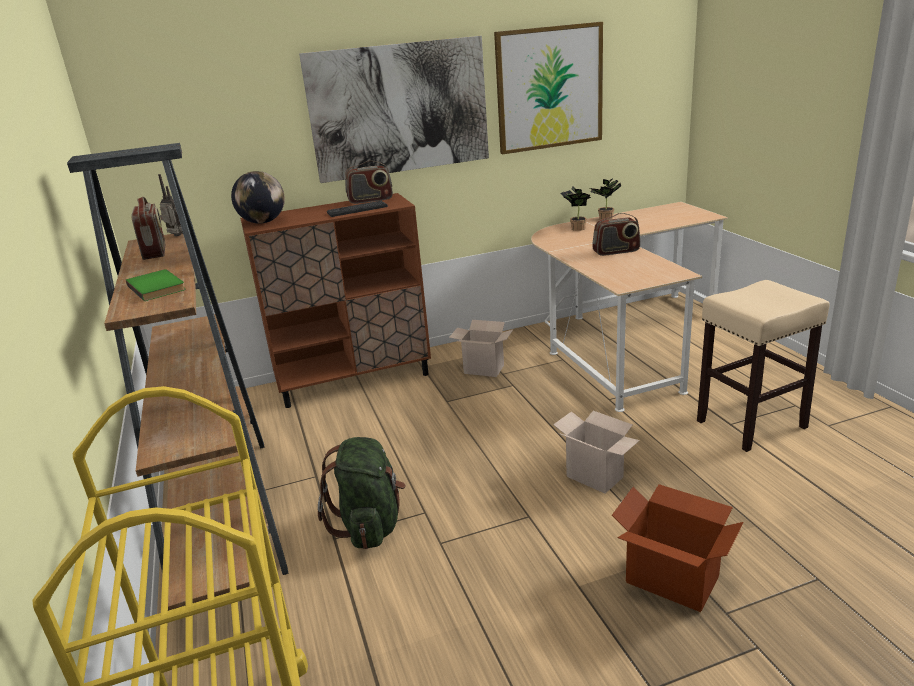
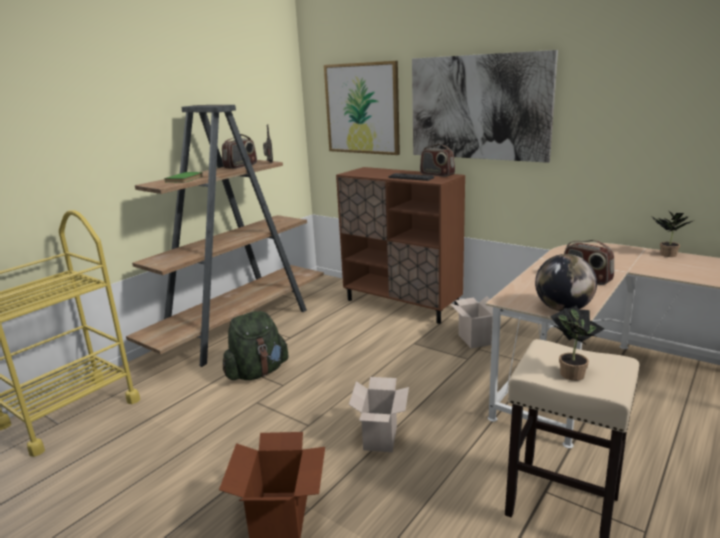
camera: 55 degrees right, 5 degrees down
globe [231,171,285,224] -> globe moved to [535,254,597,311]
picture [494,22,603,154] -> picture moved to [324,61,400,155]
potted plant [561,186,591,231] -> potted plant moved to [550,305,605,381]

